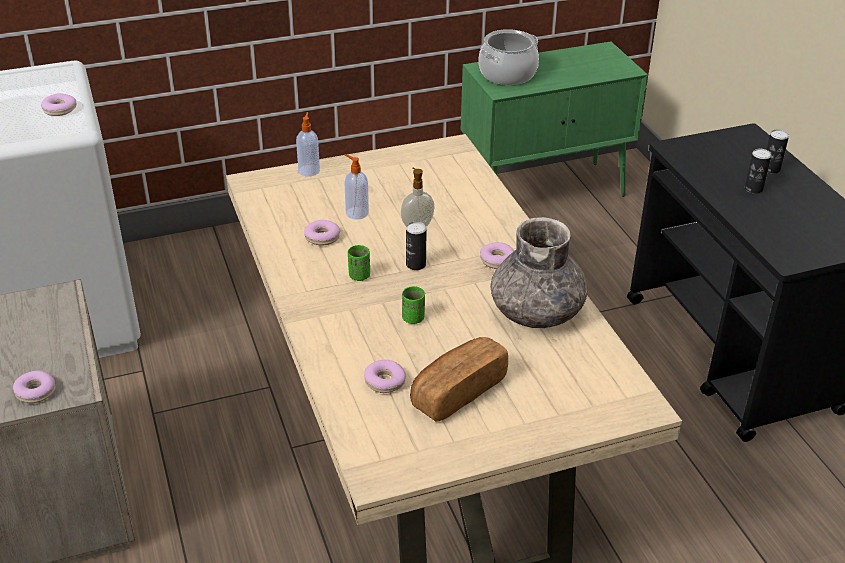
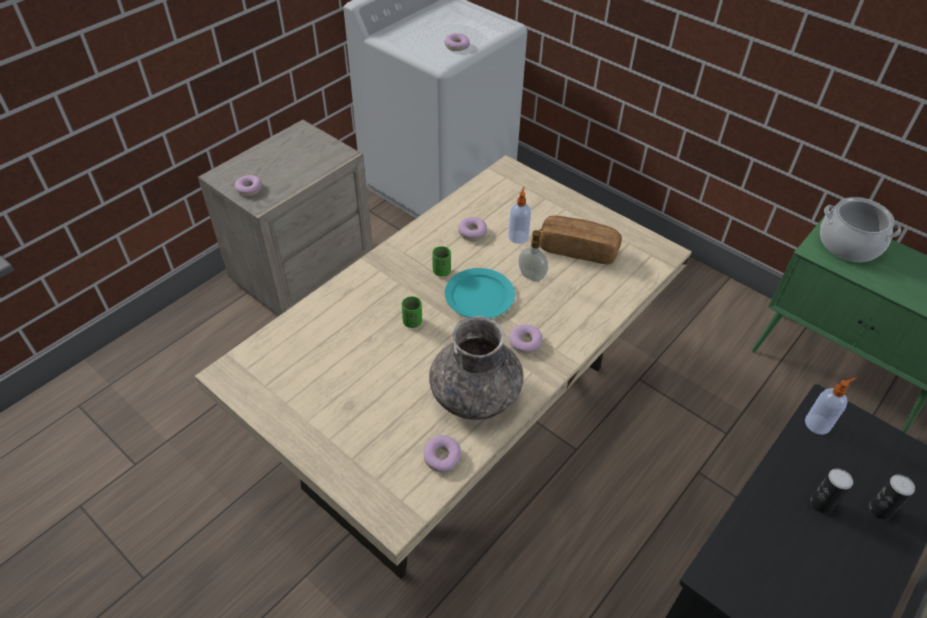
camera: 60 degrees right, 10 degrees up
soap dispenser [296,112,320,176] -> soap dispenser moved to [805,377,857,435]
donut [364,360,406,393] -> donut moved to [424,435,461,473]
can [406,222,427,270] -> turquoise plate [445,268,515,318]
bread [410,337,508,422] -> bread moved to [540,216,622,264]

